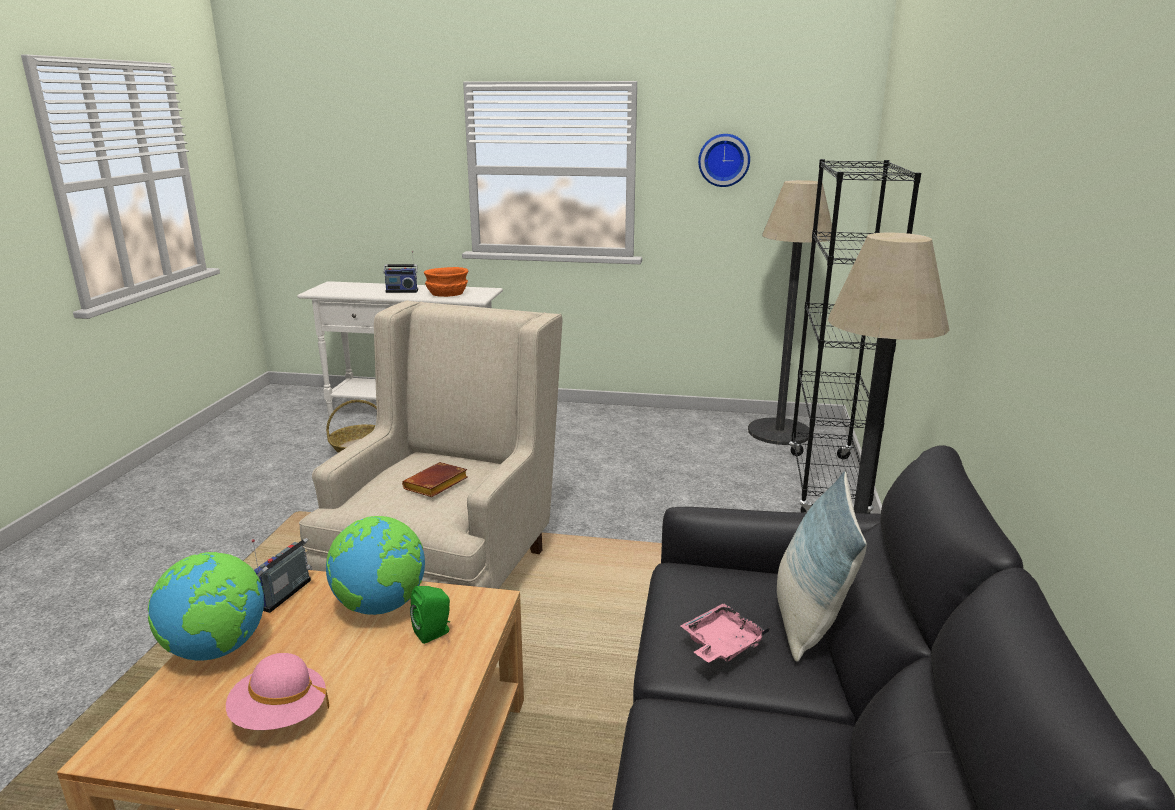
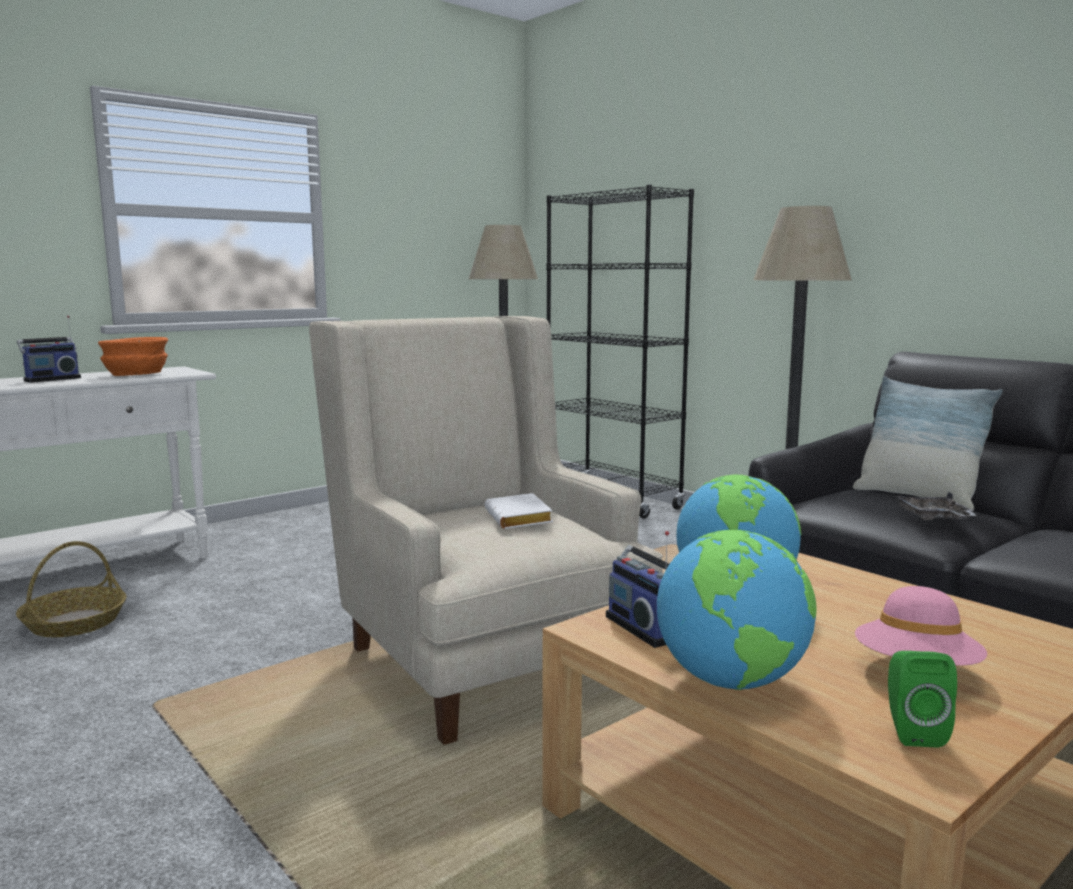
camera: 50 degrees left, 10 degrees down
brown book [402,462,468,497] -> white book [485,493,553,529]
green speaker [410,586,450,644] -> green speaker moved to [888,651,957,748]
pink tray [681,603,769,663] -> grey tray [895,492,977,520]
wall clock [698,134,750,187] -> none

